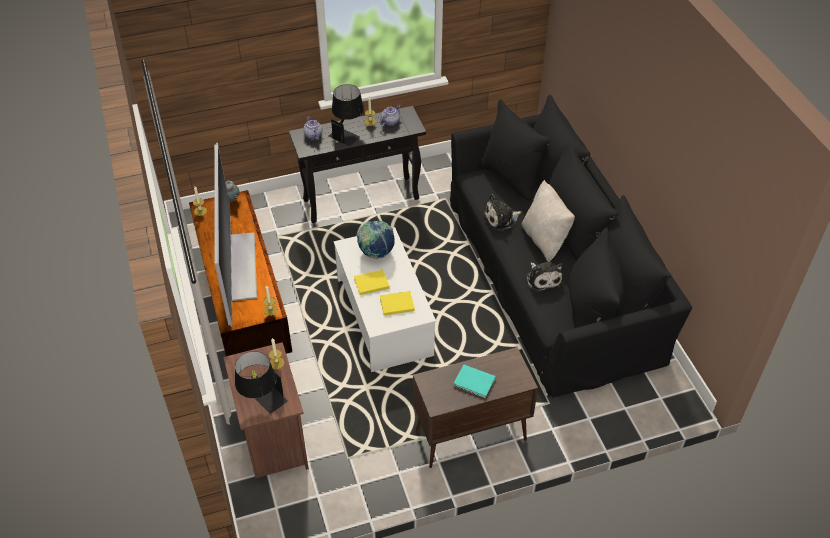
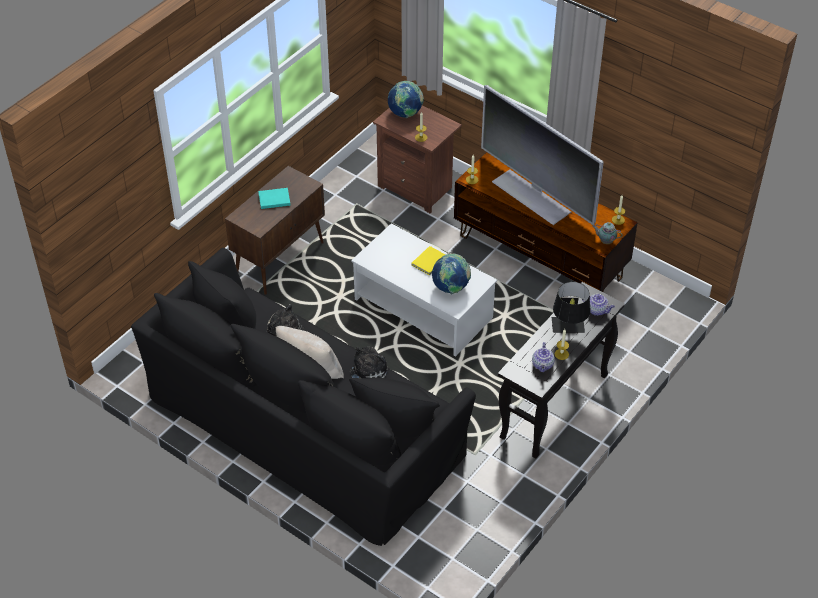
camera: 145 degrees right, 0 degrees up
black table lamp [235,351,288,414] -> globe [388,81,424,118]
yellow book [380,291,415,315] -> none

